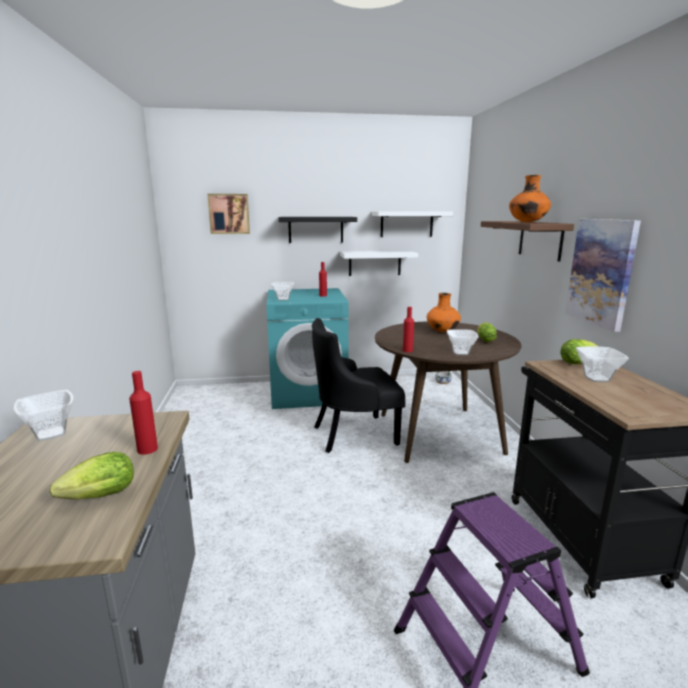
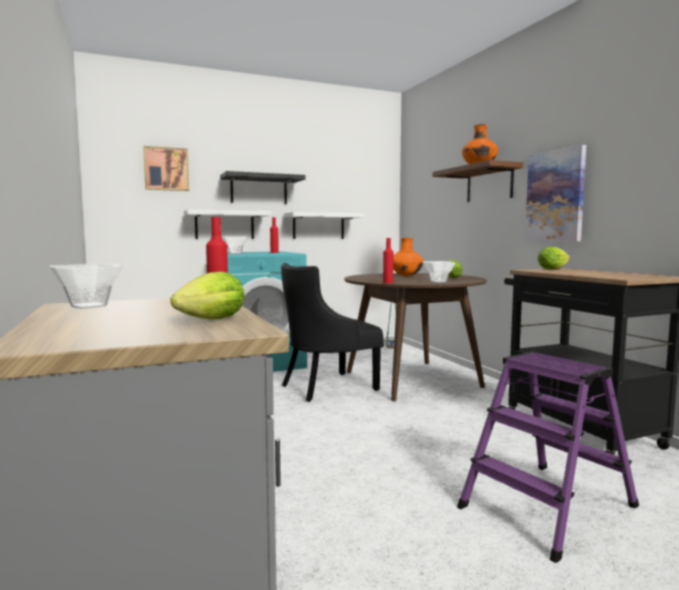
camera: 15 degrees left, 10 degrees down
white shelf [372,211,453,237] -> white shelf moved to [184,209,271,239]
bowl [576,346,629,382] -> none

